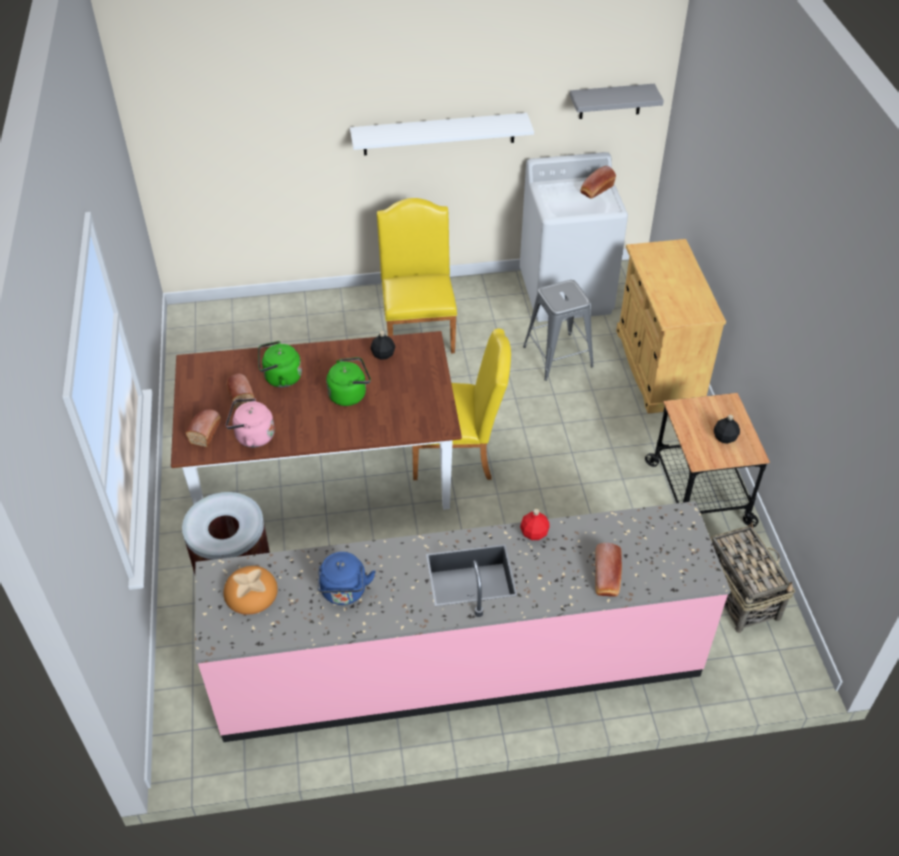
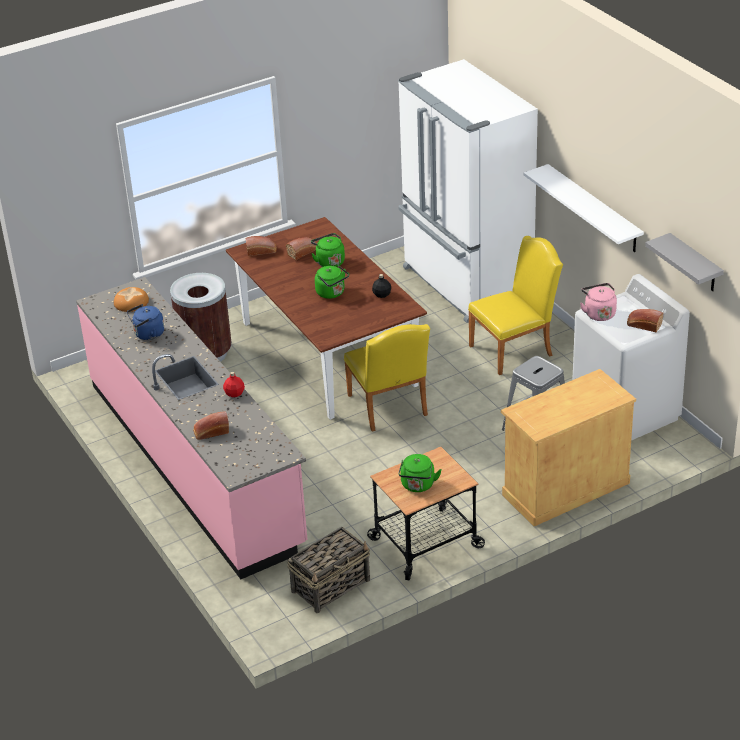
camera: 70 degrees right, 10 degrees down
pink kettle [226,398,275,448] -> pink kettle moved to [580,283,617,321]
black bottle [714,414,740,444] -> green kettle [398,454,442,492]
none -> white fridge [398,59,538,323]

